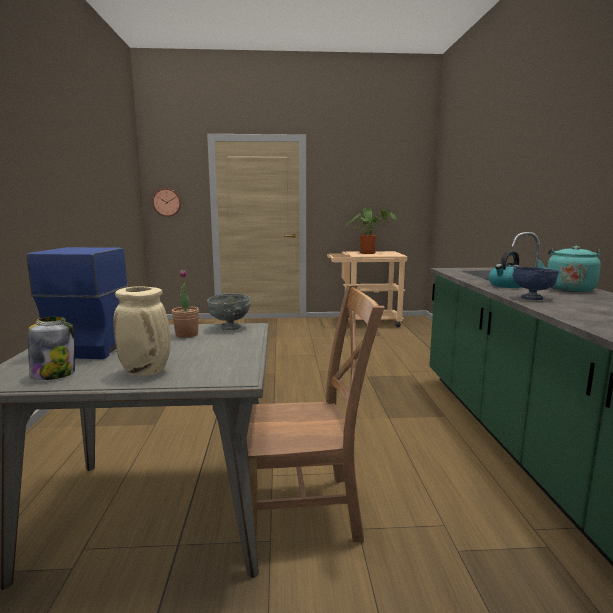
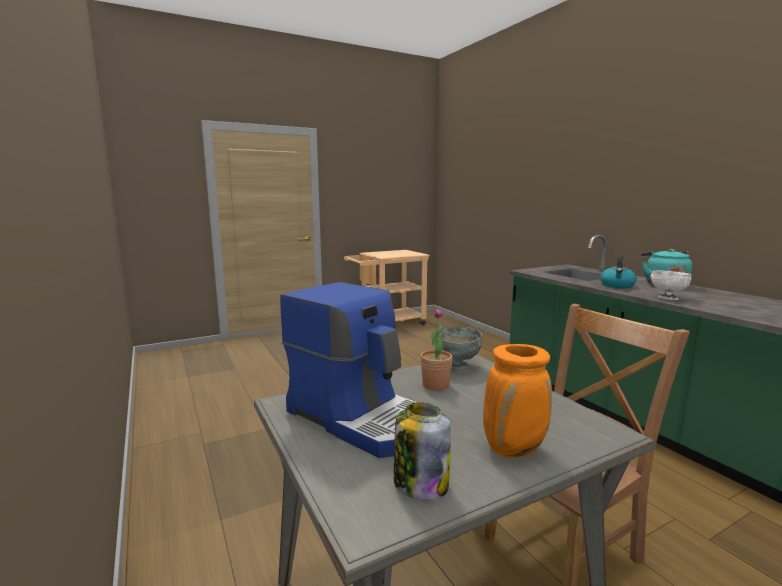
camera: 25 degrees left, 0 degrees up
coffee machine [27,247,128,359] -> coffee machine turned 150 degrees clockwise [280,282,418,458]
beige vase [113,286,171,376] -> orange vase [483,344,552,458]
wall clock [153,188,181,217] -> none
potted plant [347,208,396,254] -> none
blue bowl [512,267,559,300] -> white bowl [650,271,692,300]

